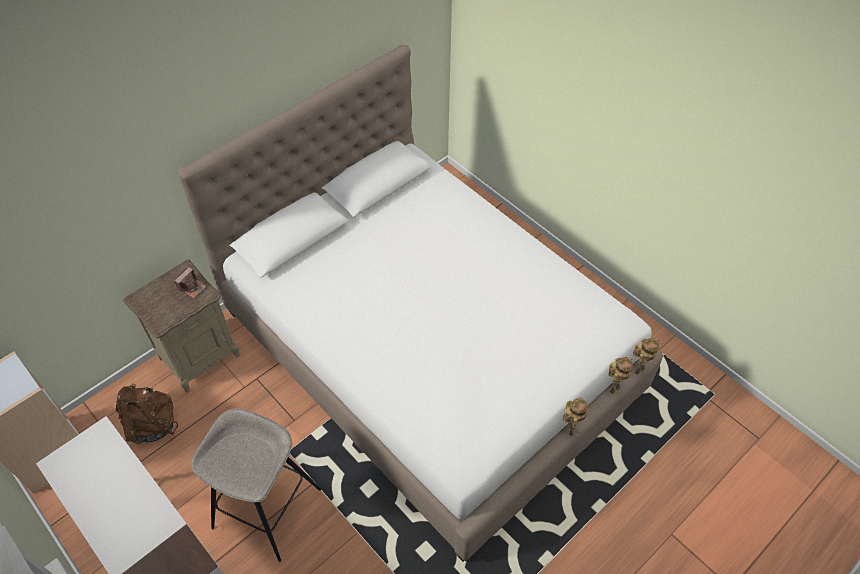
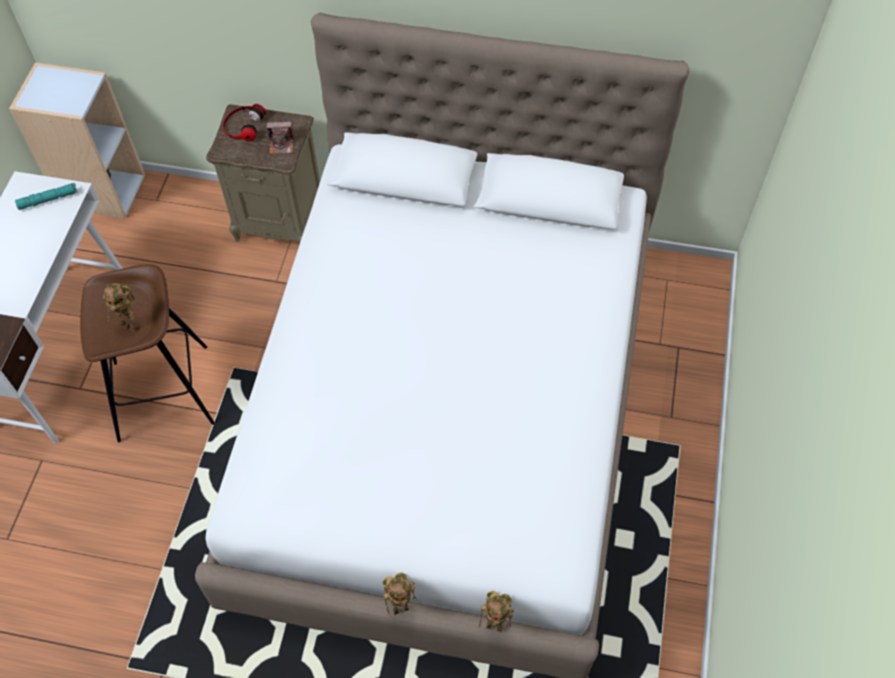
camera: 55 degrees right, 5 degrees up
brown backpack [116,384,178,444] -> none
grey stool [191,408,321,562] -> brown stool [80,264,214,442]
toy robot [633,338,659,375] -> toy robot moved to [103,283,137,331]
none -> turquoise flashlight [15,183,77,210]
none -> headphones [223,104,266,141]

